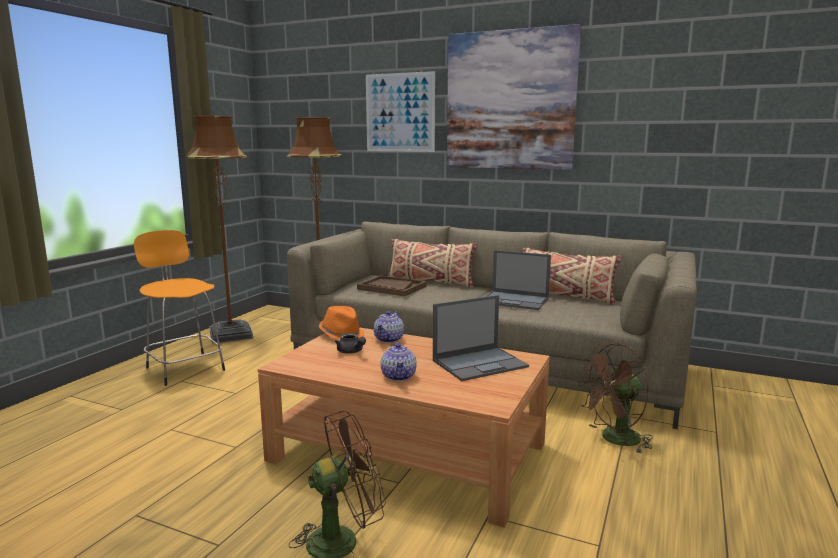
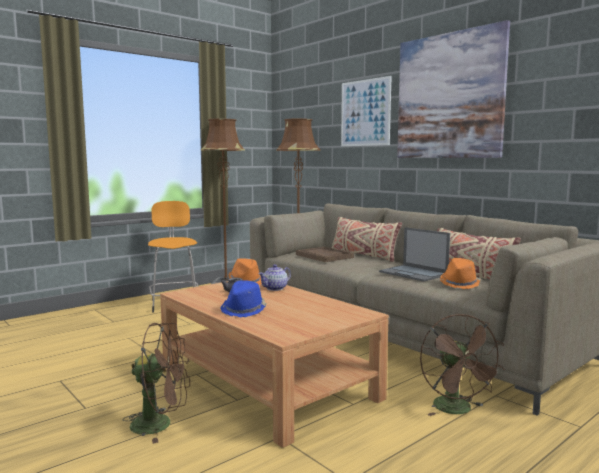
camera: 25 degrees right, 5 degrees down
teapot [380,342,417,381] -> blue hat [220,280,267,317]
laptop [433,295,529,381] -> none
brown fan [577,343,653,454] -> brown fan turned 105 degrees counterclockwise [420,314,504,416]
none -> orange hat [440,258,481,289]

